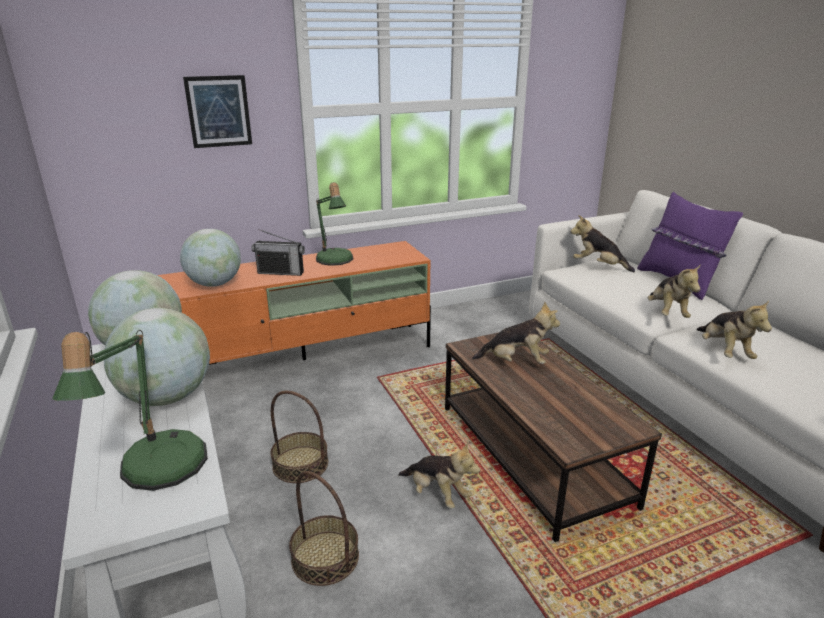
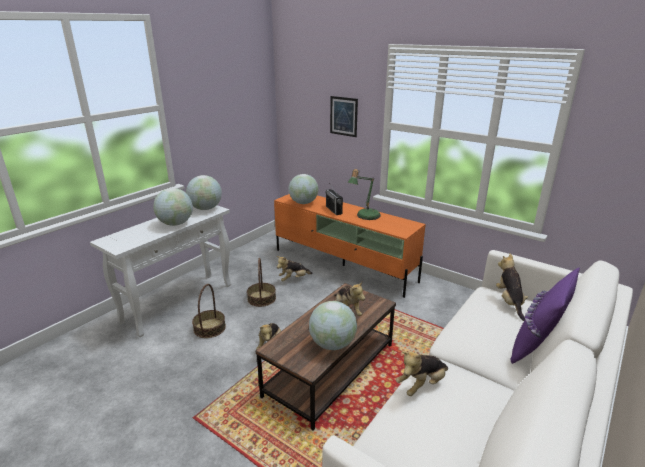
camera: 60 degrees right, 0 degrees up
table lamp [52,330,208,491] -> none
plush toy [647,264,701,318] -> plush toy moved to [277,256,313,281]
none -> globe [309,301,357,350]

